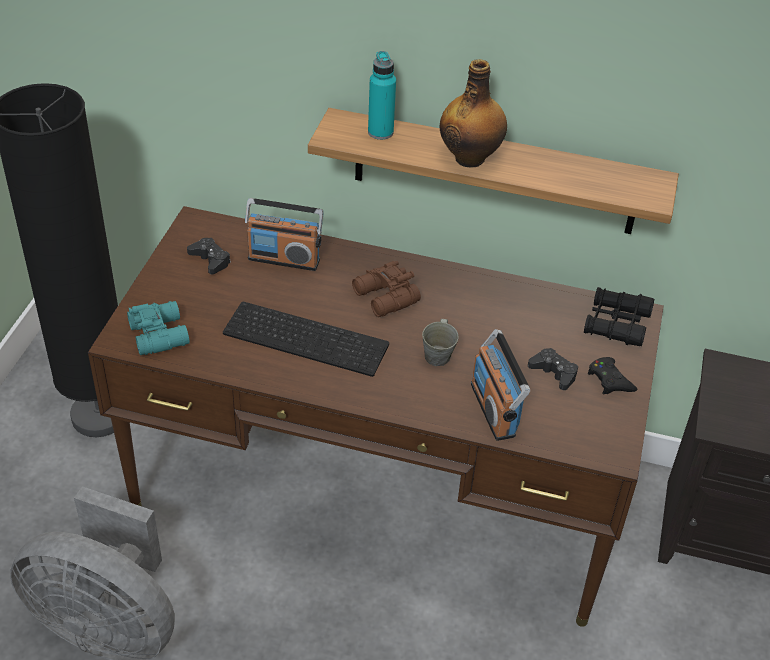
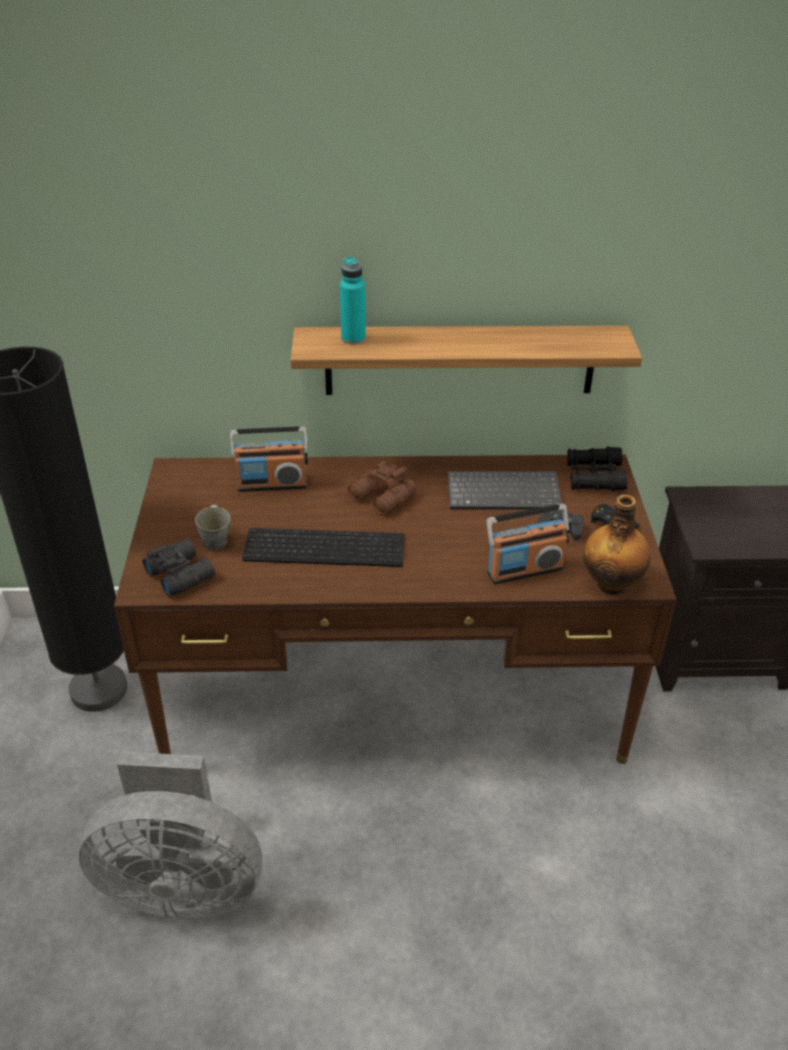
camera: 15 degrees left, 5 degrees down
turquoise binoculars [127,301,190,355] -> black binoculars [142,539,215,597]
black game controller [187,238,231,274] -> none
grey mug [422,319,459,366] -> grey mug moved to [195,505,231,550]
bottle [440,59,507,167] -> bottle moved to [583,494,651,595]
radio [471,329,531,441] -> radio turned 75 degrees counterclockwise [487,504,569,584]
none -> keyboard [448,471,562,510]

